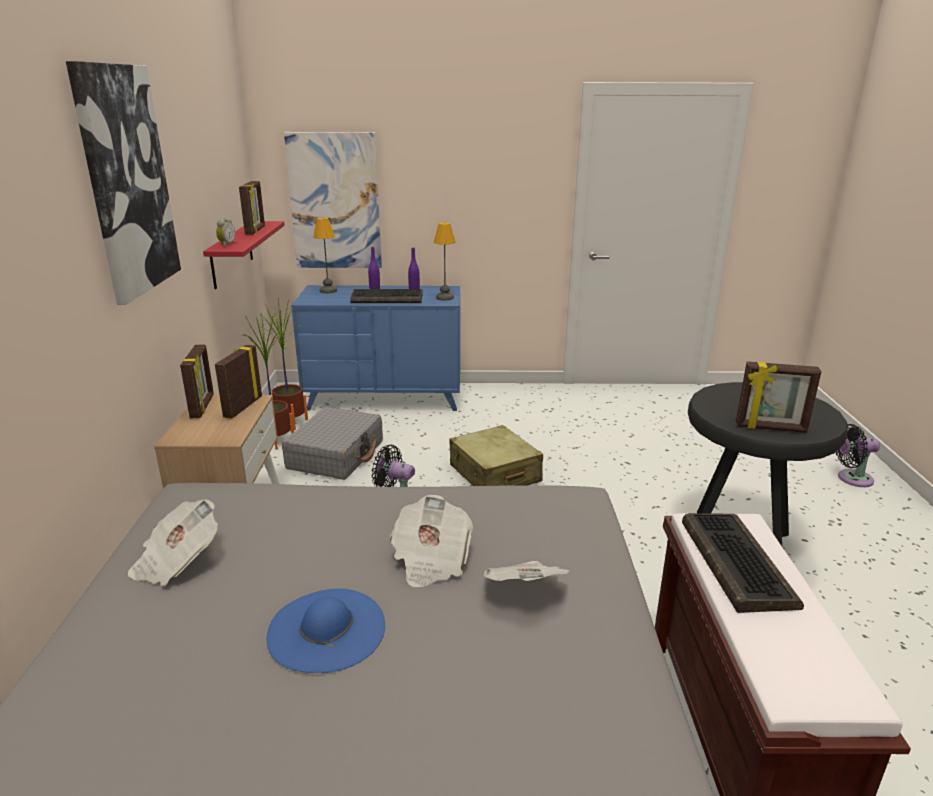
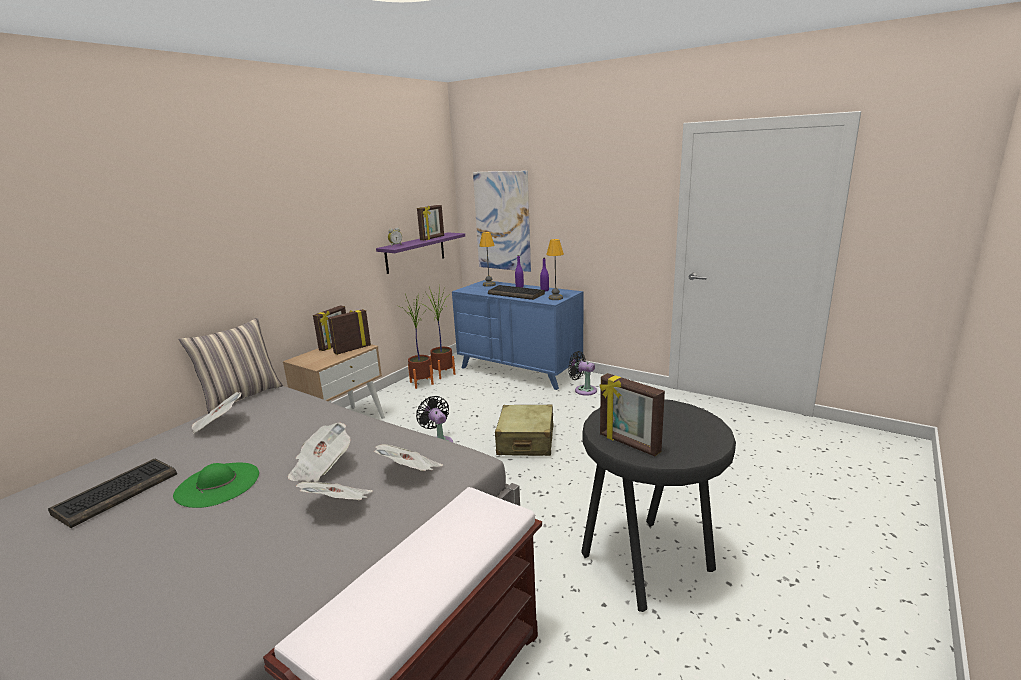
camera: 35 degrees right, 5 degrees down
picture [66,61,181,305] -> none
red shelf [203,221,285,289] -> purple shelf [376,232,465,274]
blue hat [267,588,385,673] -> green hat [173,463,259,508]
grey suitcase [282,407,383,480] -> none
keyboard [682,513,804,613] -> keyboard moved to [48,459,177,528]
black fan [836,424,880,487] -> black fan moved to [568,351,597,396]
none -> pillow [179,318,283,413]
none -> newspaper [374,444,443,471]

